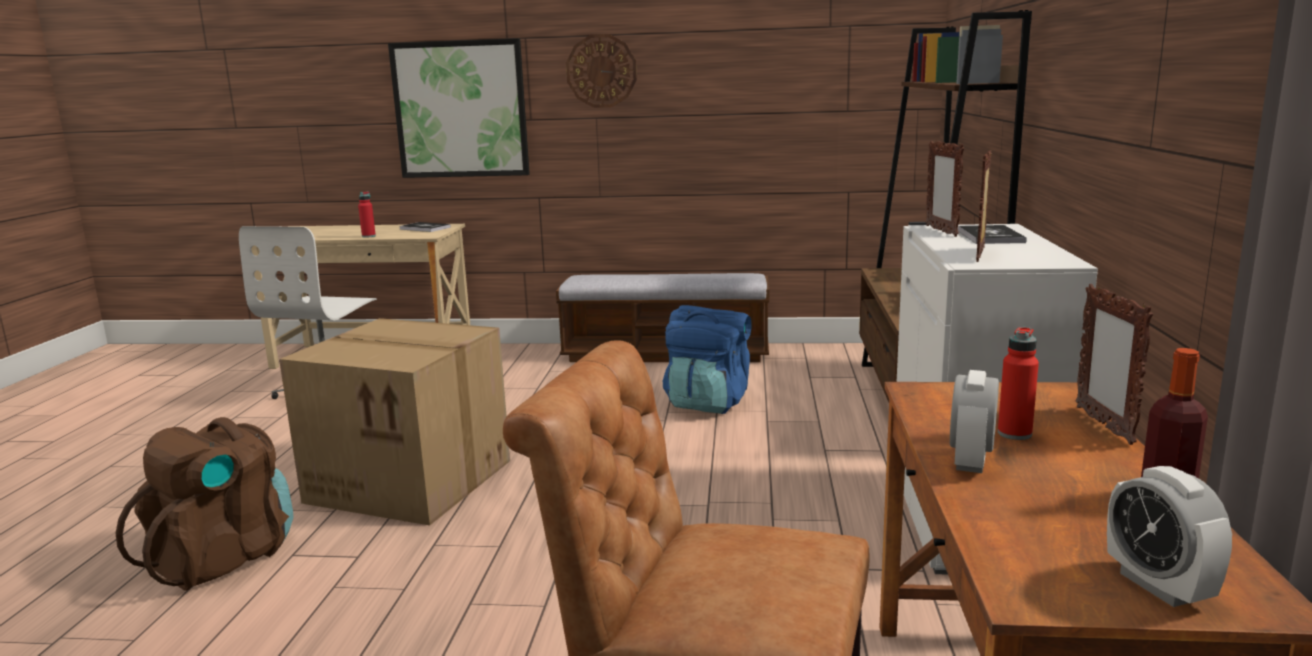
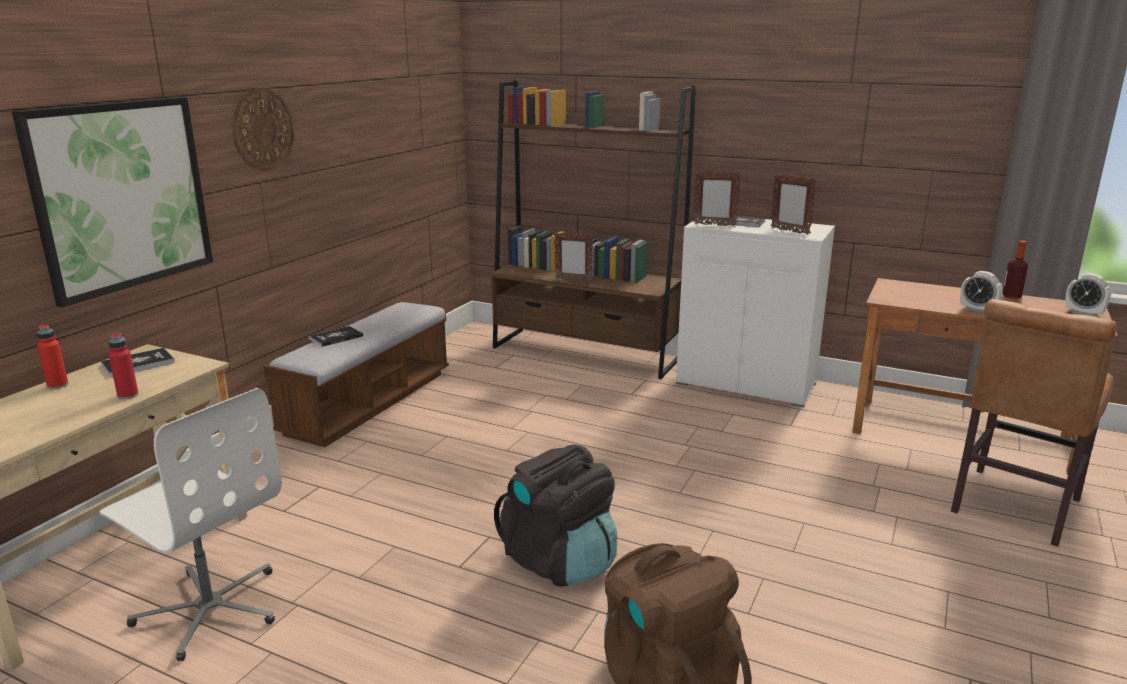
camera: 70 degrees left, 5 degrees up
cardboard box [279,318,510,525] -> black backpack [494,444,617,587]
blue backpack [663,305,752,414] -> none
red bottle [998,327,1039,440] -> red bottle moved to [37,324,68,389]
picture frame [1076,284,1153,445] -> picture frame moved to [554,232,593,282]
alarm clock [1107,466,1232,607] -> alarm clock turned 45 degrees clockwise [1065,273,1111,317]
none -> book [309,326,363,347]

